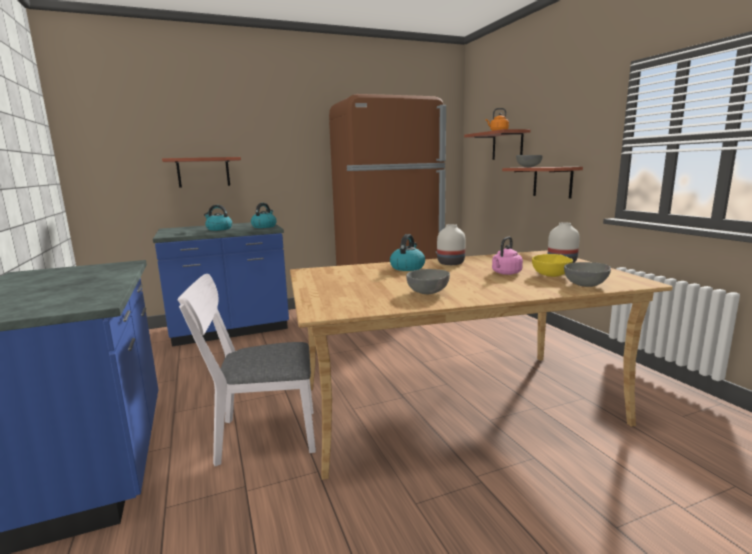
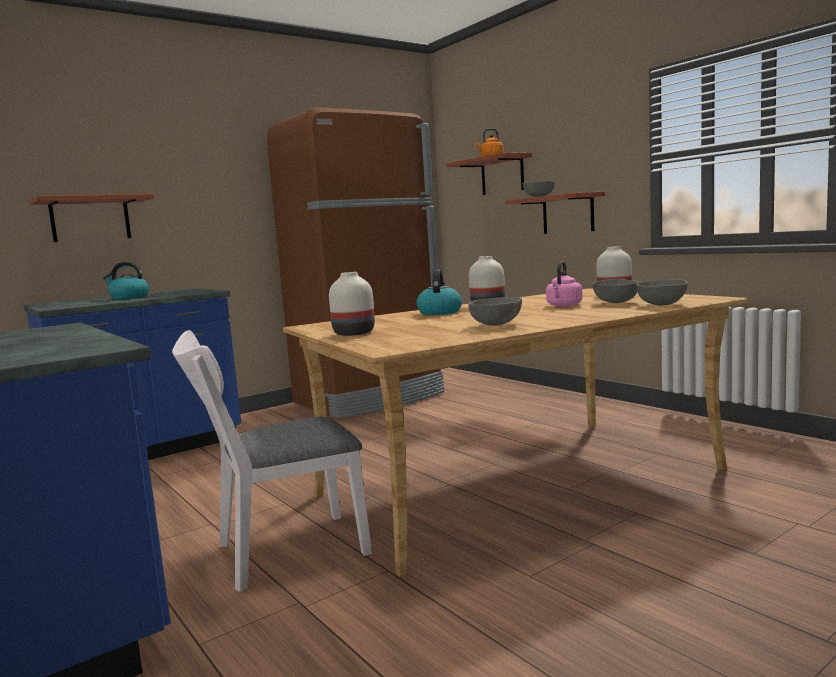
camera: 15 degrees left, 5 degrees down
kettle [251,203,277,228] -> none
yellow bowl [532,254,573,277] -> grey bowl [593,279,640,303]
none -> white vase [329,272,375,336]

